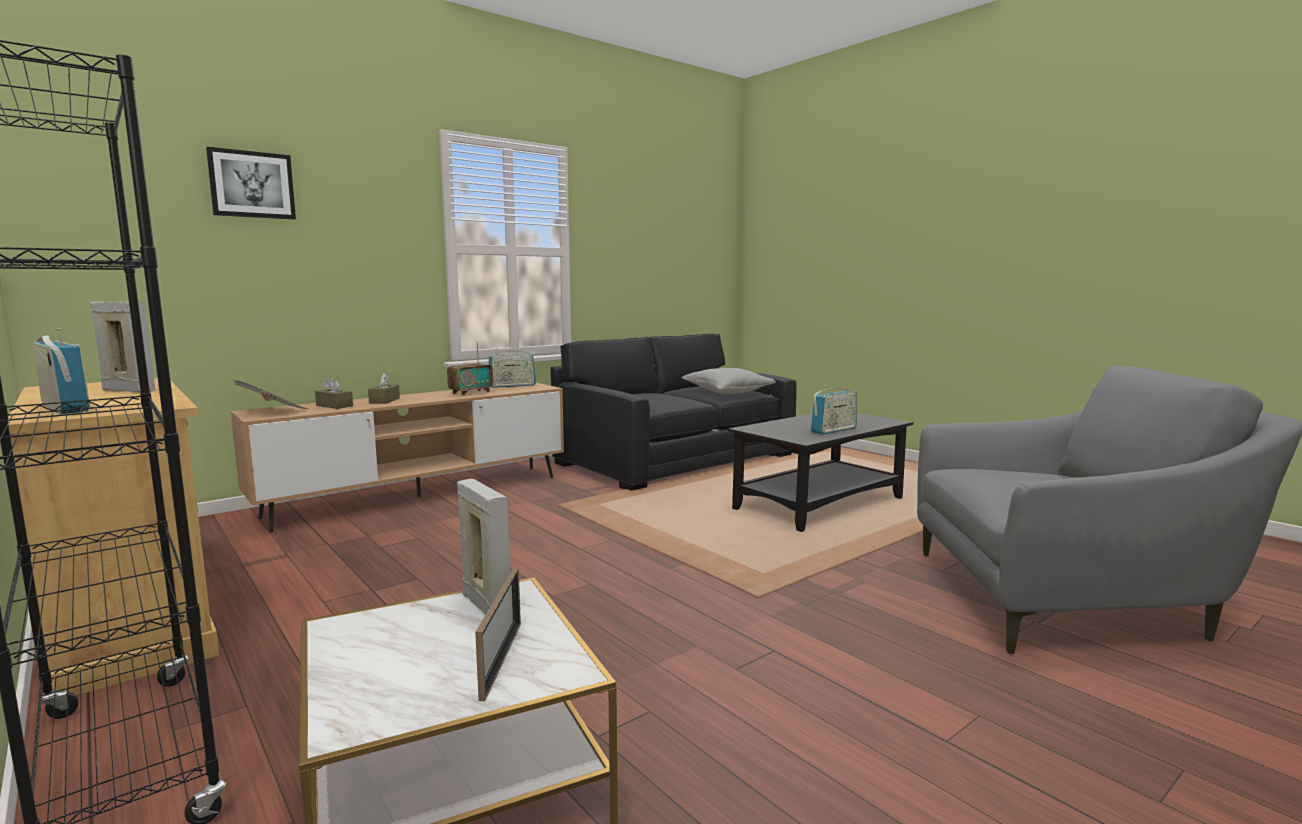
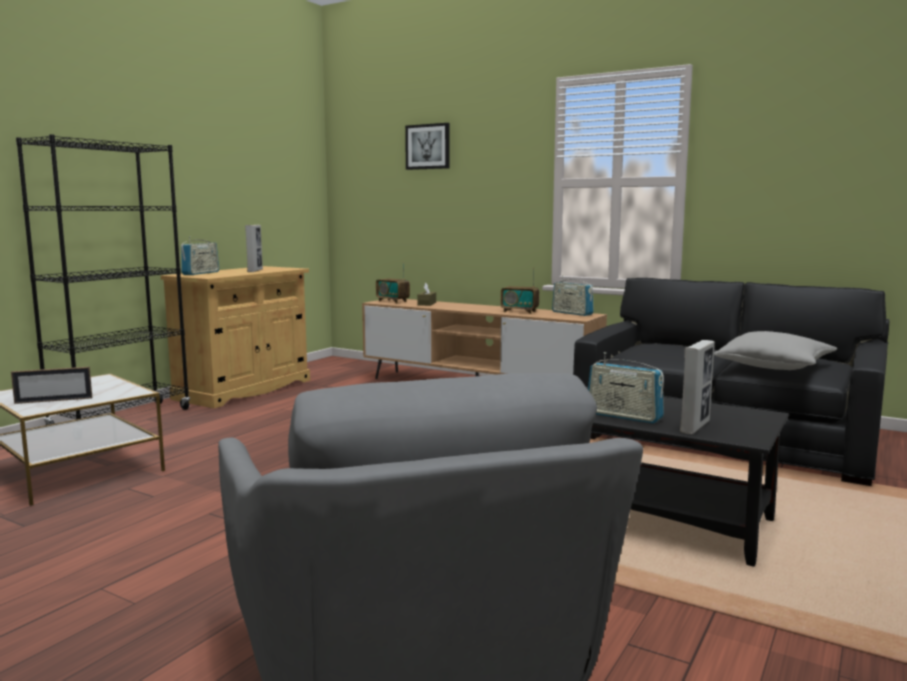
camera: 70 degrees right, 0 degrees up
newspaper [233,380,309,409] -> radio [376,262,410,303]
brown tissue box [368,373,400,404] -> none
picture frame [457,479,510,615] -> picture frame moved to [680,340,715,434]

